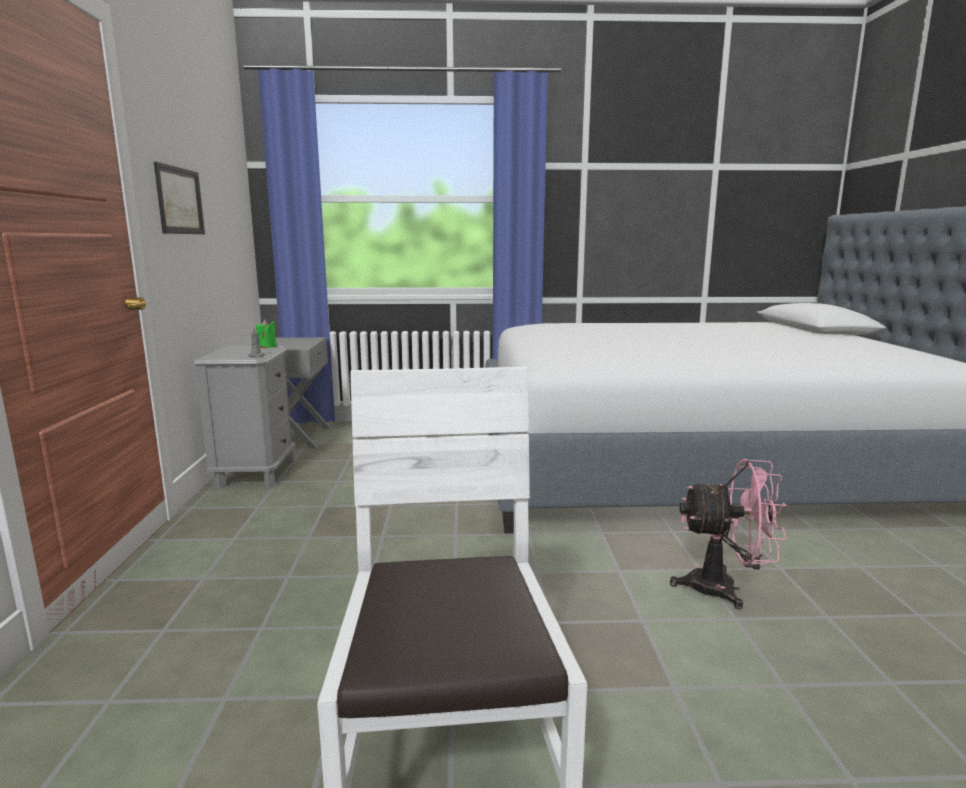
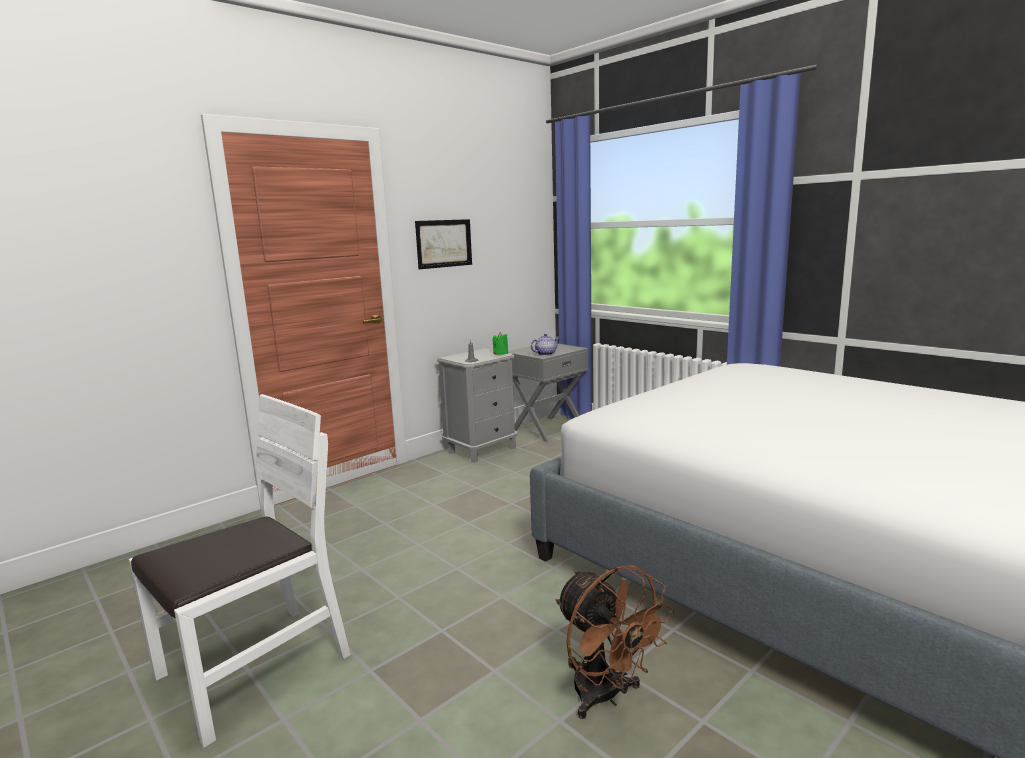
camera: 50 degrees right, 0 degrees up
pink fan [670,459,788,610] -> brown fan [555,565,674,719]
none -> teapot [531,334,560,356]

